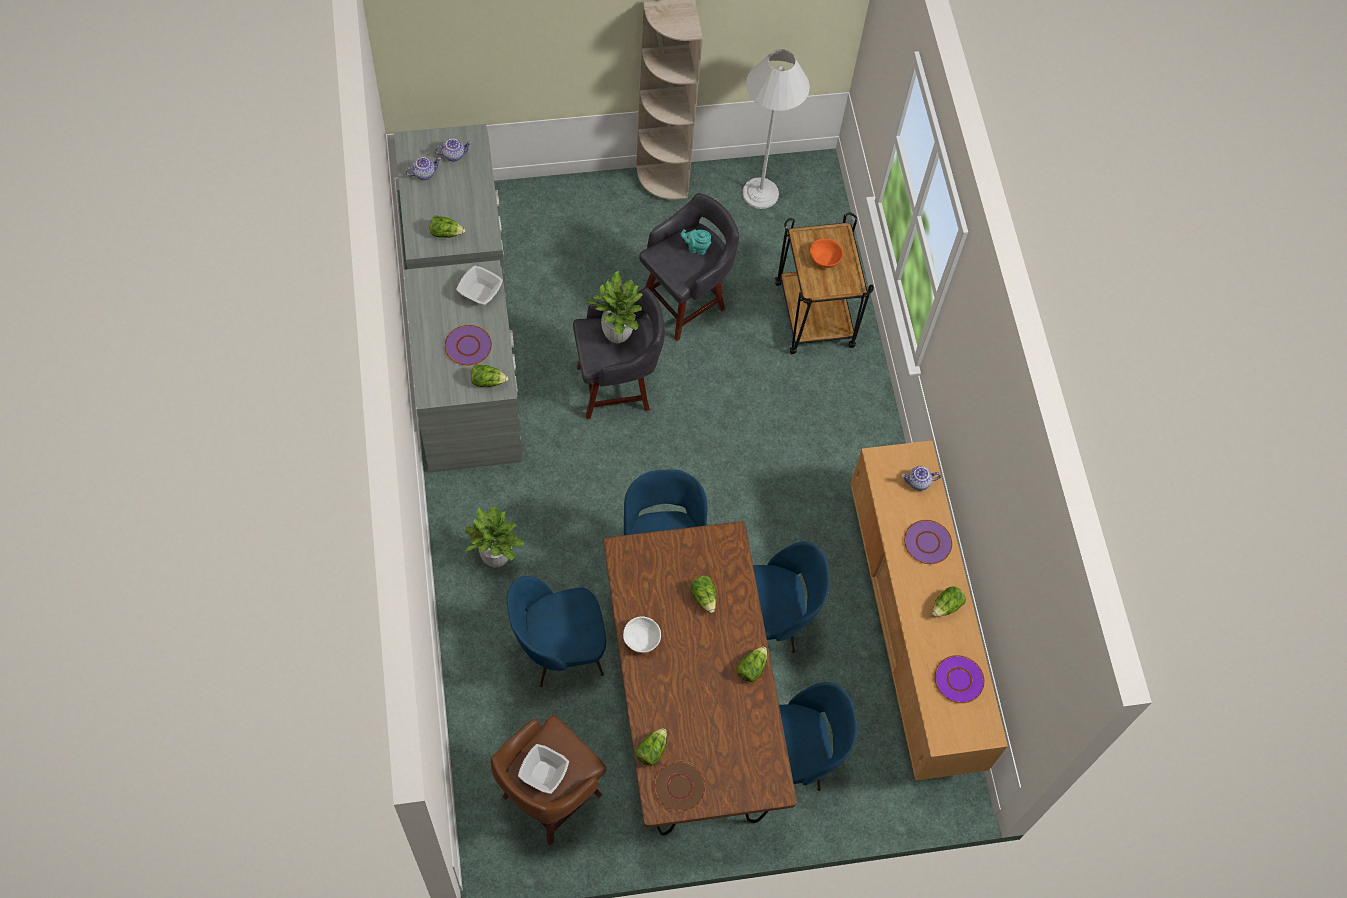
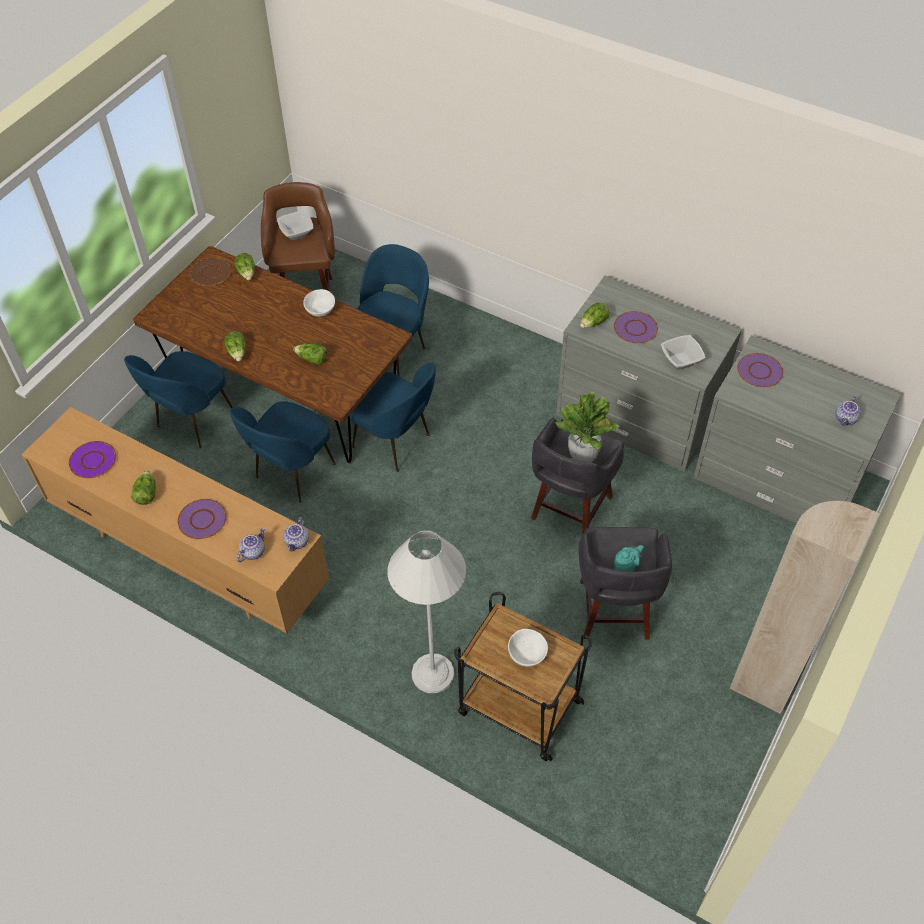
camera: 135 degrees right, 10 degrees down
teapot [405,157,441,180] -> teapot moved to [284,517,309,552]
lettuce [430,215,465,238] -> purple plate [737,353,783,387]
potted plant [464,506,524,567] -> none
white floor lamp [742,49,810,209] -> white floor lamp moved to [387,530,466,693]
orange bowl [810,239,843,268] -> white bowl [508,629,548,667]

